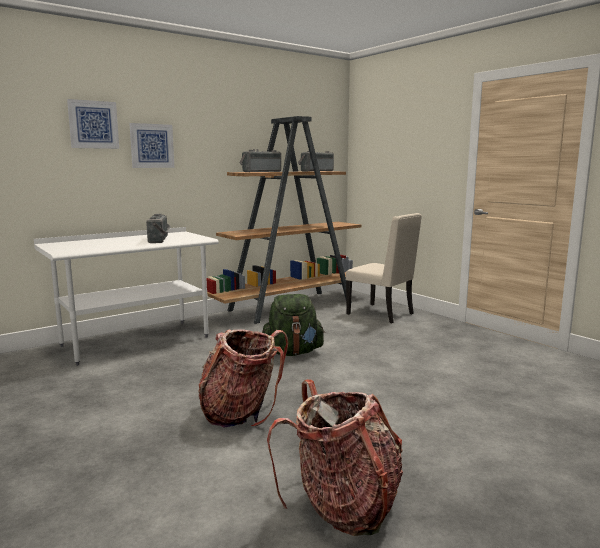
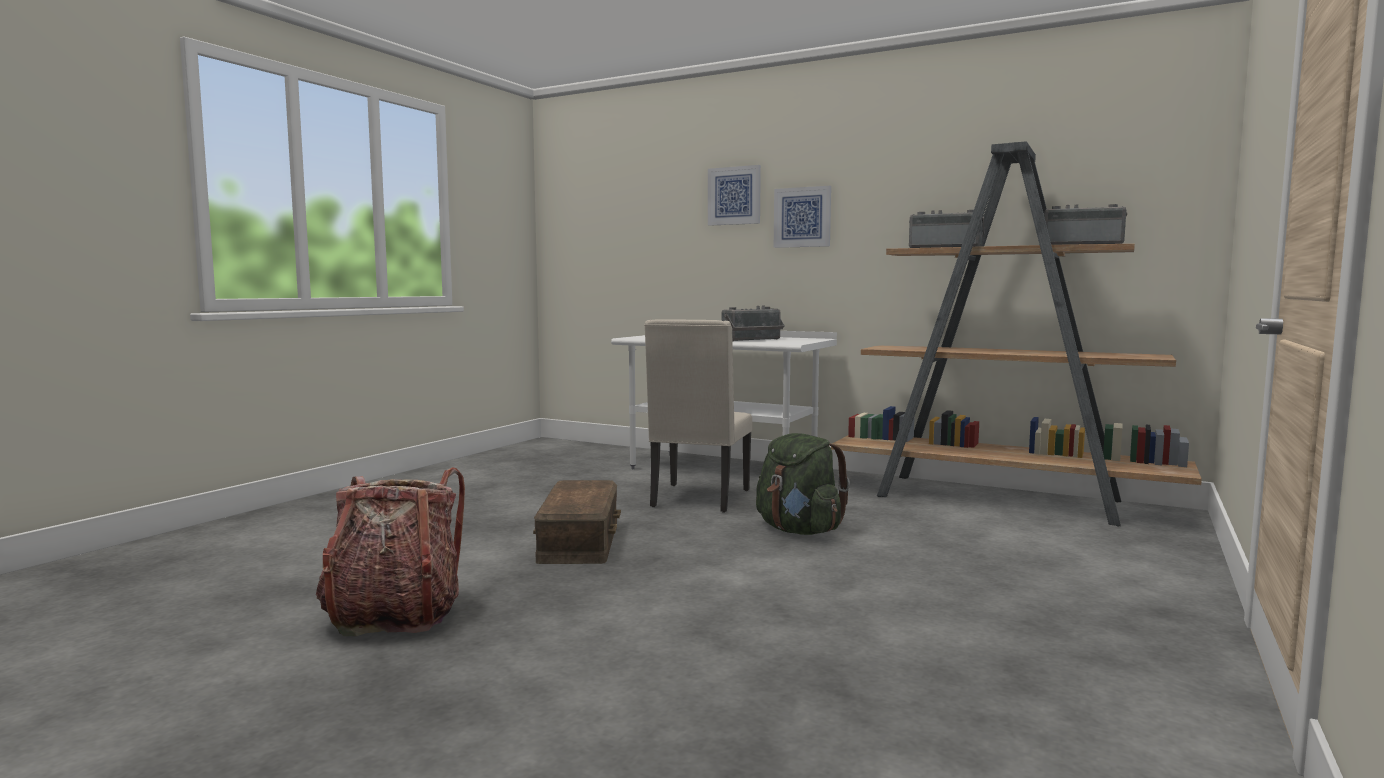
camera: 65 degrees right, 5 degrees down
backpack [198,329,288,428] -> brown storage box [533,480,621,564]
beige chair [346,213,422,324] -> beige chair moved to [644,319,752,513]

